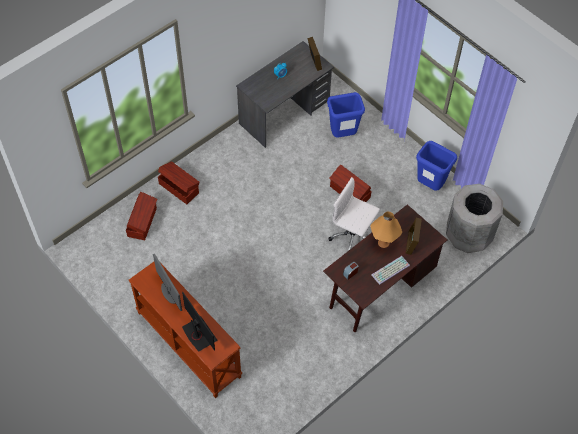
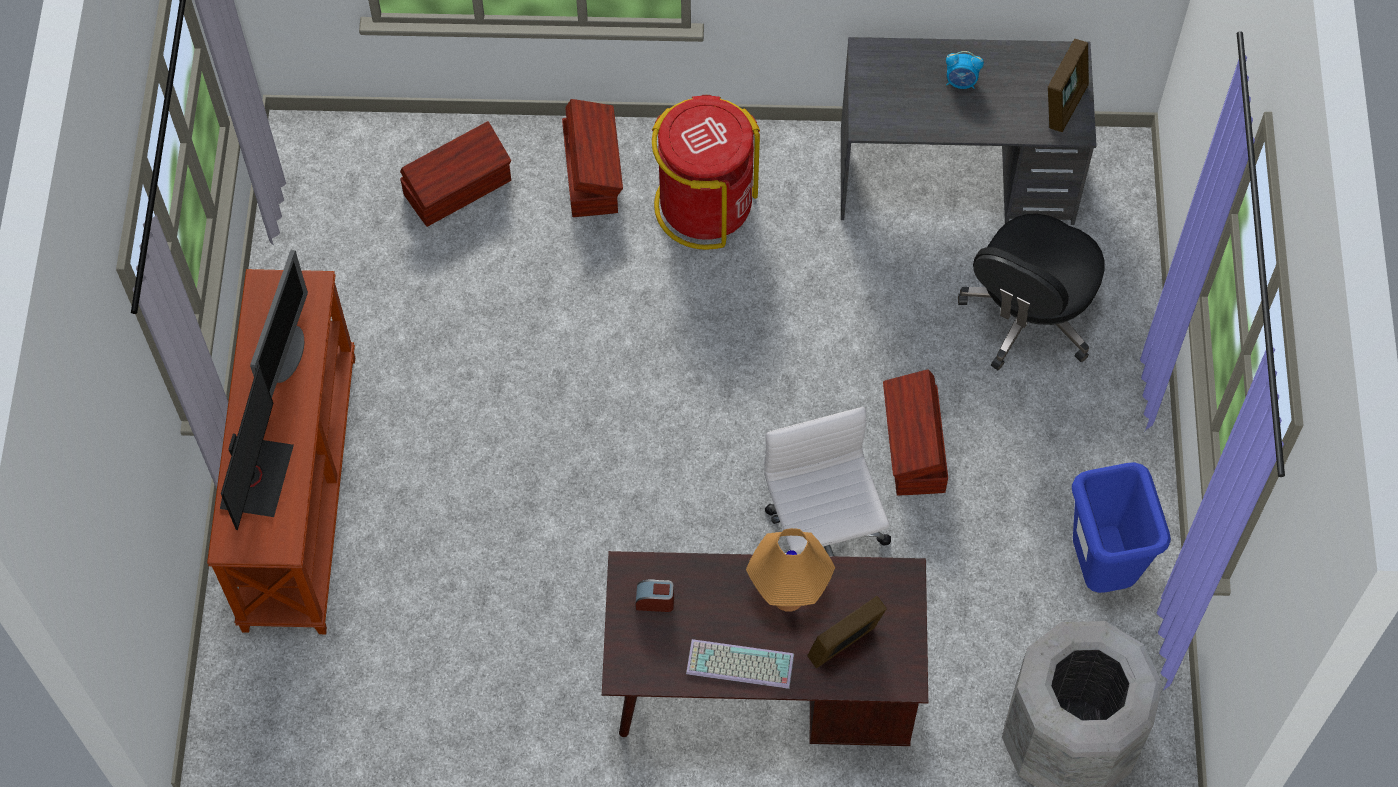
camera: 45 degrees right, 5 degrees up
blue trash can [327,92,365,138] -> black office chair [958,214,1105,370]
none -> red trash can [652,95,760,250]

